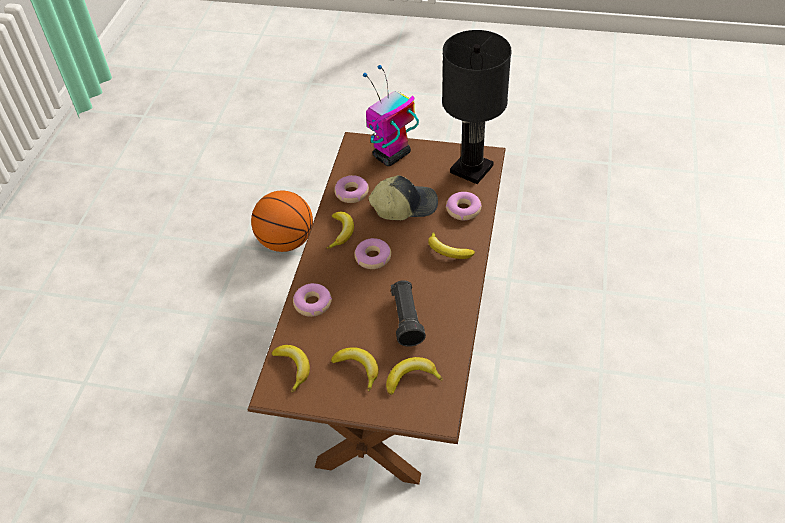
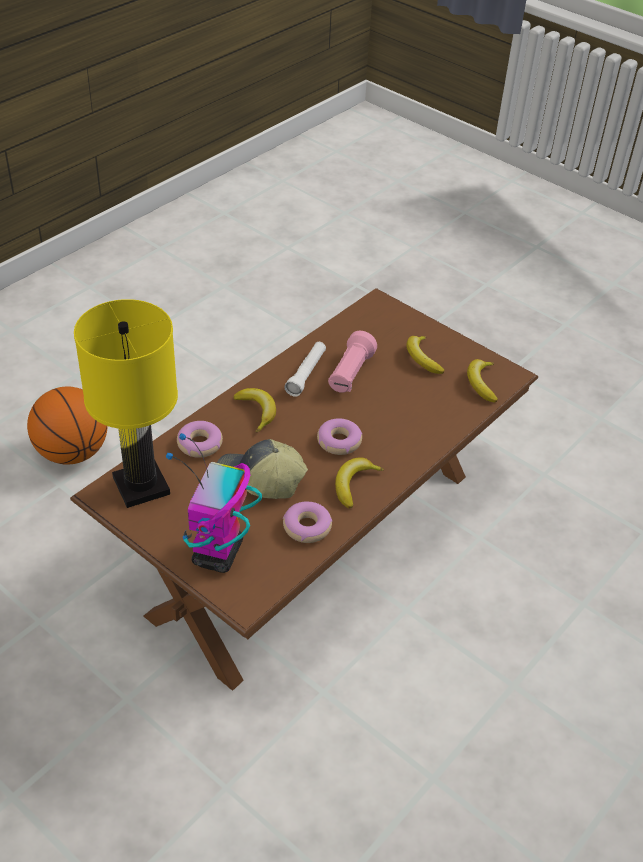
camera: 155 degrees left, 5 degrees down
basketball [251,191,313,252] -> basketball moved to [27,387,108,465]
donut [293,283,332,317] -> none
toy robot [363,65,419,166] -> toy robot turned 120 degrees clockwise [166,433,262,573]
banana [386,357,443,395] -> none
black flashlight [391,280,426,347] -> pink flashlight [328,331,377,393]
black table lamp [442,30,512,184] -> yellow table lamp [74,299,178,508]
none -> white flashlight [284,342,326,397]

